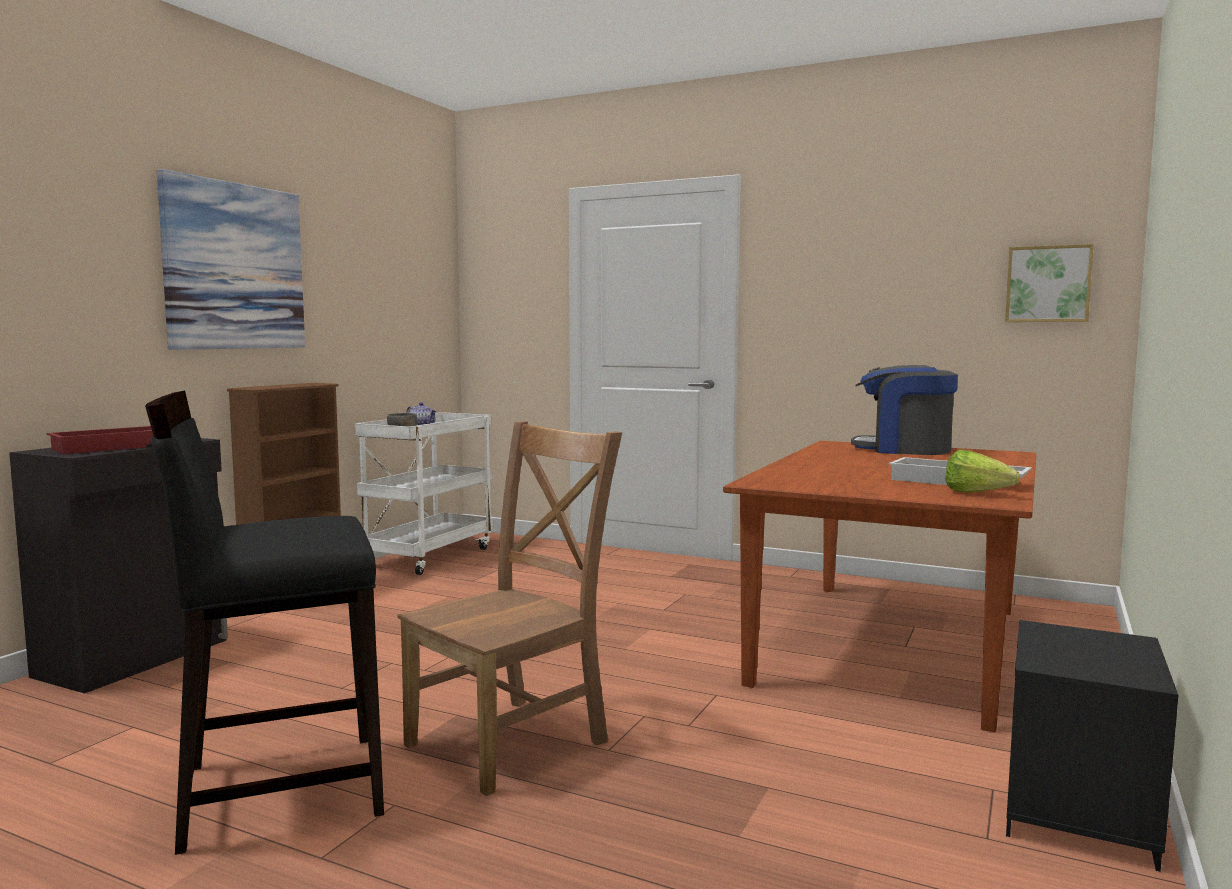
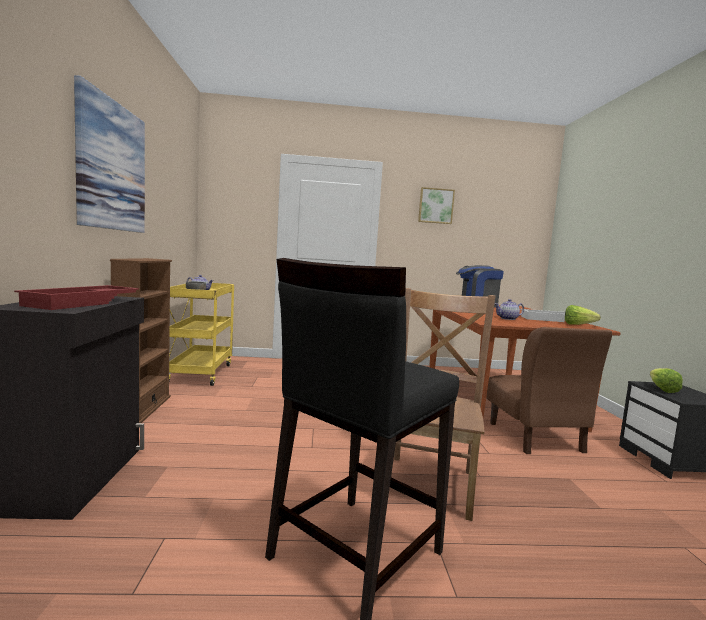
camera: 30 degrees left, 0 degrees up
white cart [355,412,493,575] -> yellow cart [169,283,234,386]
picture [1005,244,1094,322] -> picture moved to [418,187,455,224]
none -> brown chair [486,327,612,454]
none -> teapot [495,299,524,320]
none -> lettuce [650,368,683,393]

